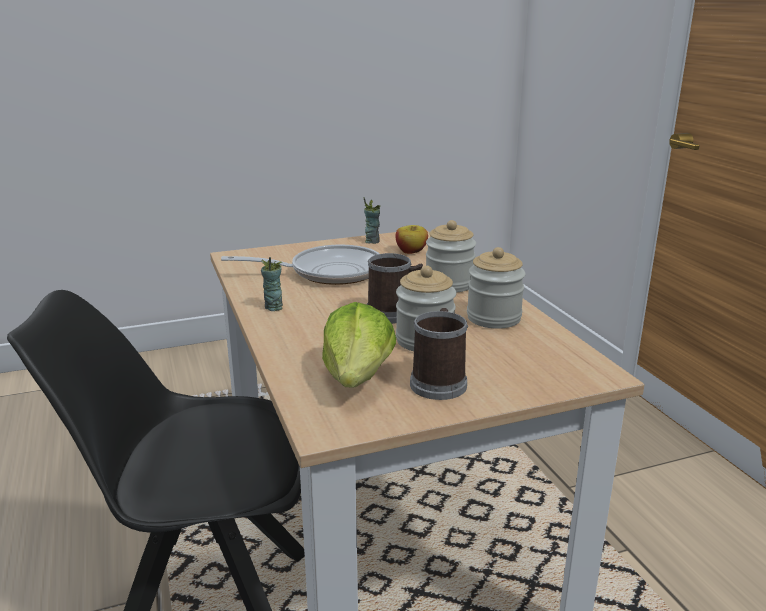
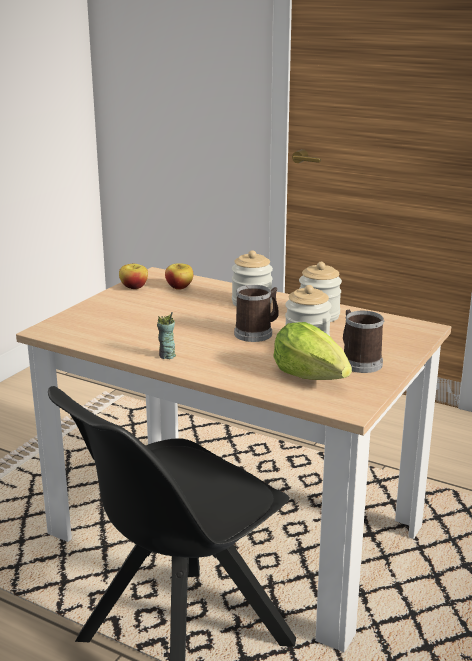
camera: 40 degrees left, 0 degrees up
frying pan [221,245,380,285] -> none
cup [363,197,380,244] -> apple [119,264,148,289]

